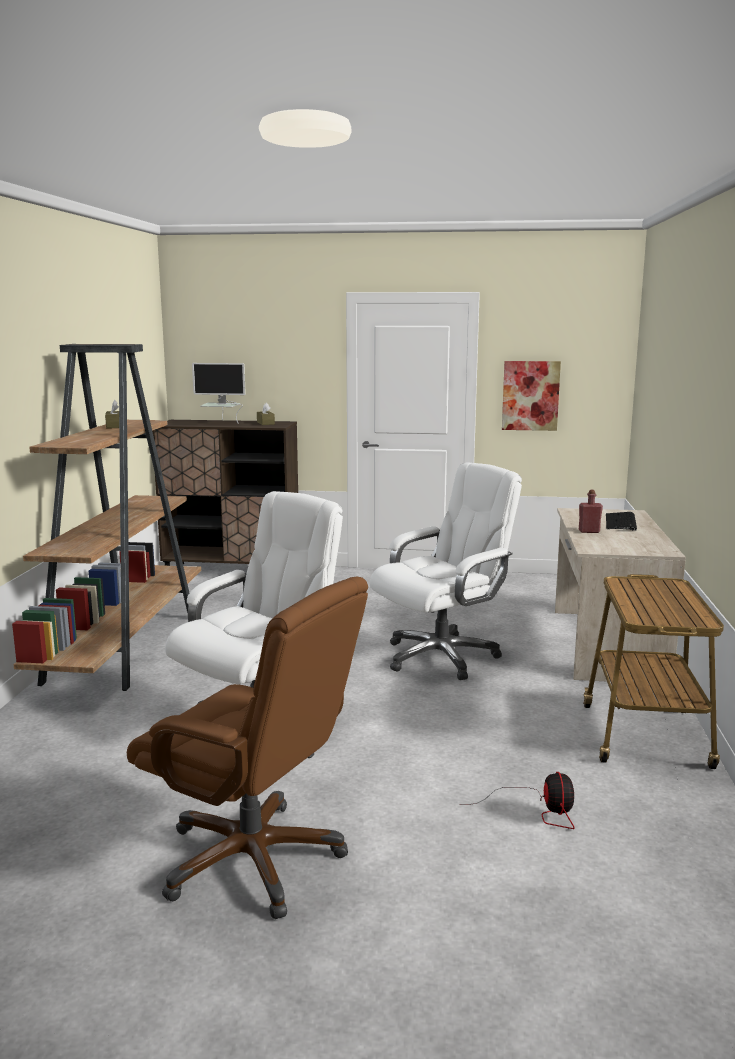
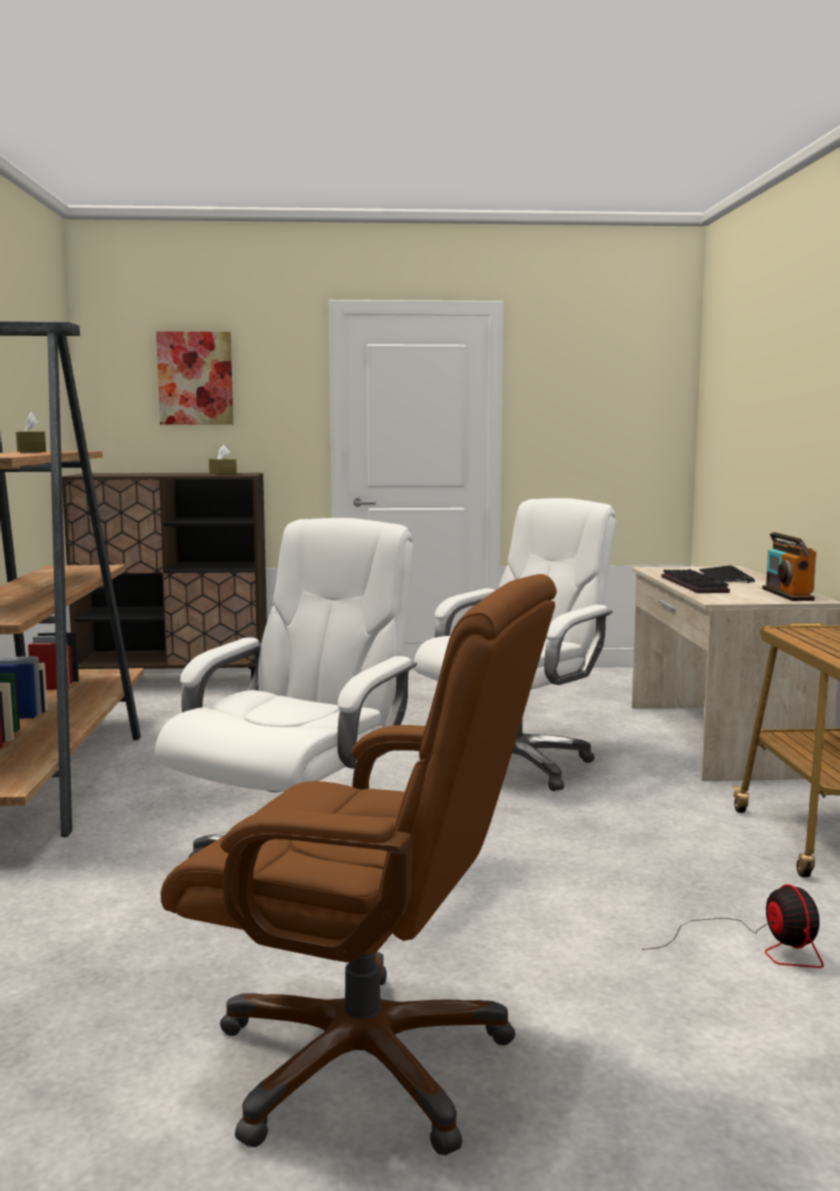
camera: 10 degrees left, 5 degrees down
monitor [192,363,246,424] -> none
picture [502,361,561,431] -> picture moved to [156,331,233,424]
red bottle [579,490,603,533] -> keyboard [661,569,730,593]
none -> radio [762,532,817,601]

